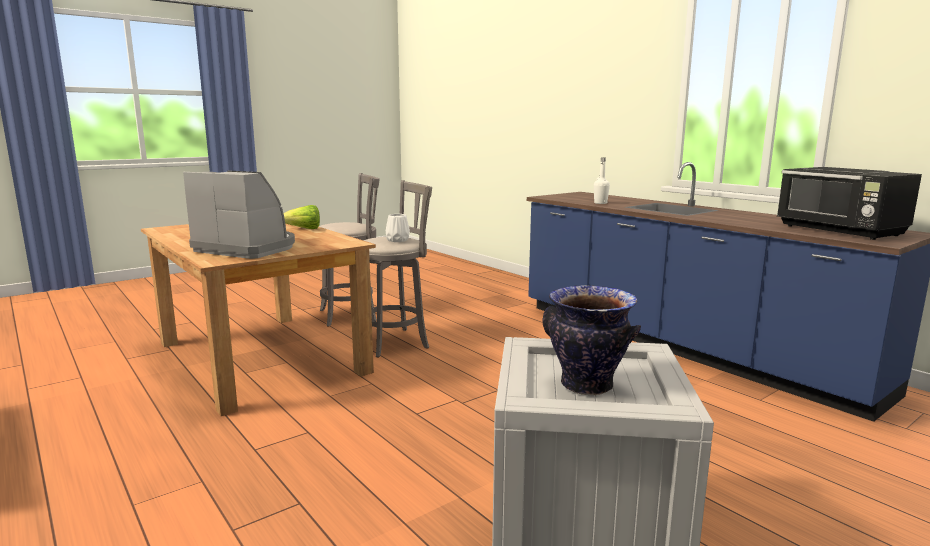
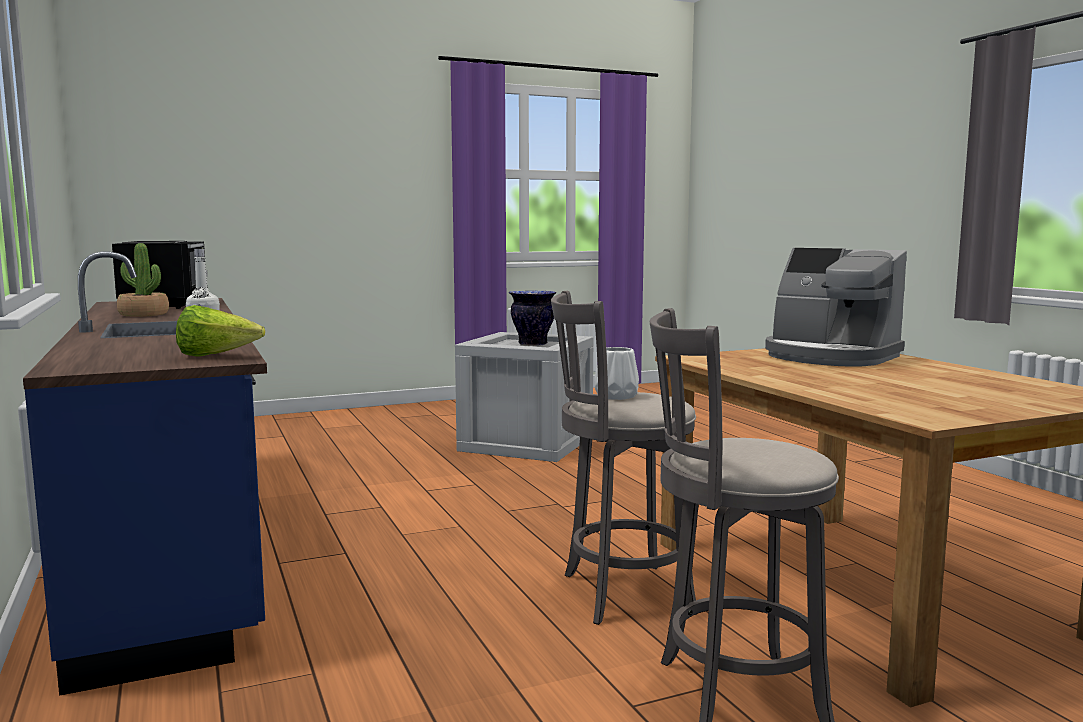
camera: 165 degrees left, 5 degrees down
lettuce [284,205,320,229] -> lettuce moved to [176,305,265,357]
none -> potted plant [117,243,169,317]

